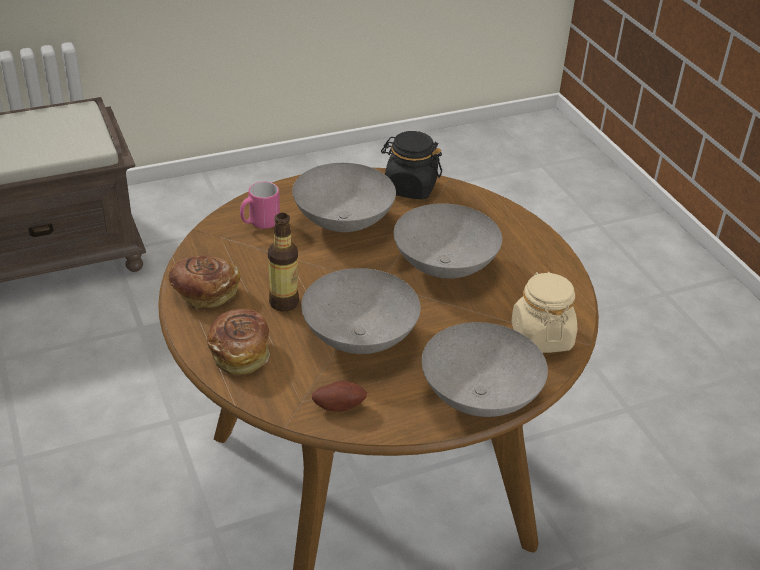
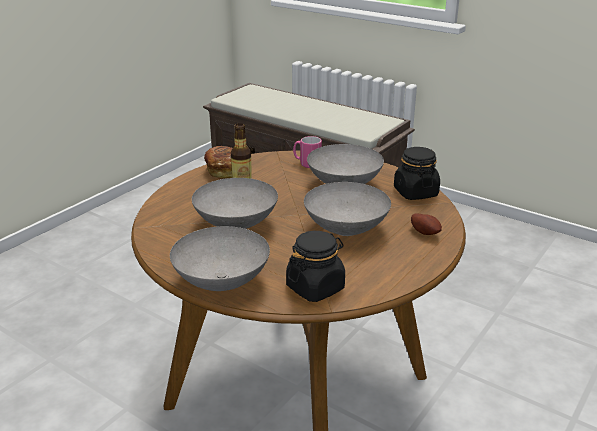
camera: 60 degrees right, 10 degrees down
bread [207,308,270,376] -> none
potato [312,381,367,412] -> potato moved to [411,214,442,235]
beige jar [511,272,577,353] -> black jar [286,231,345,302]

